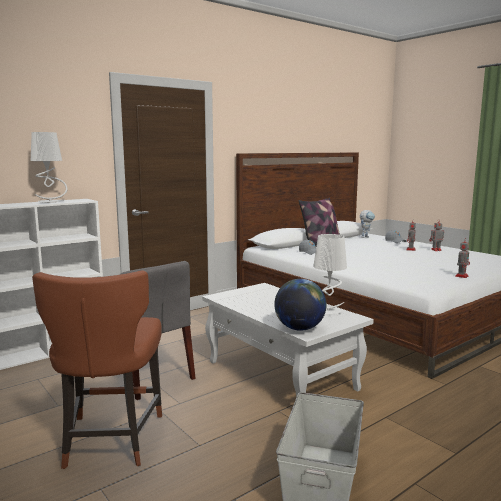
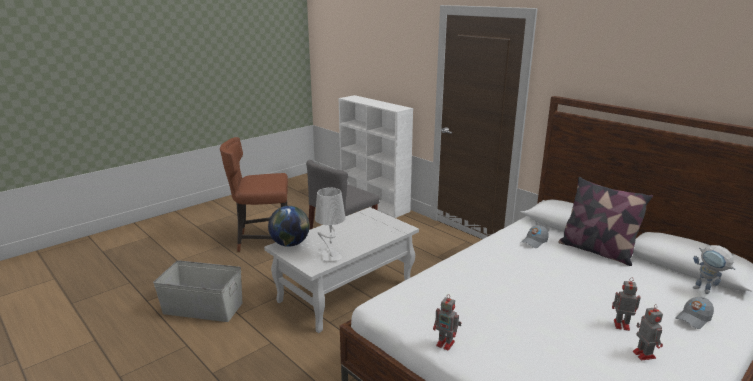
camera: 85 degrees right, 10 degrees up
grey table lamp [31,132,67,203] -> none

